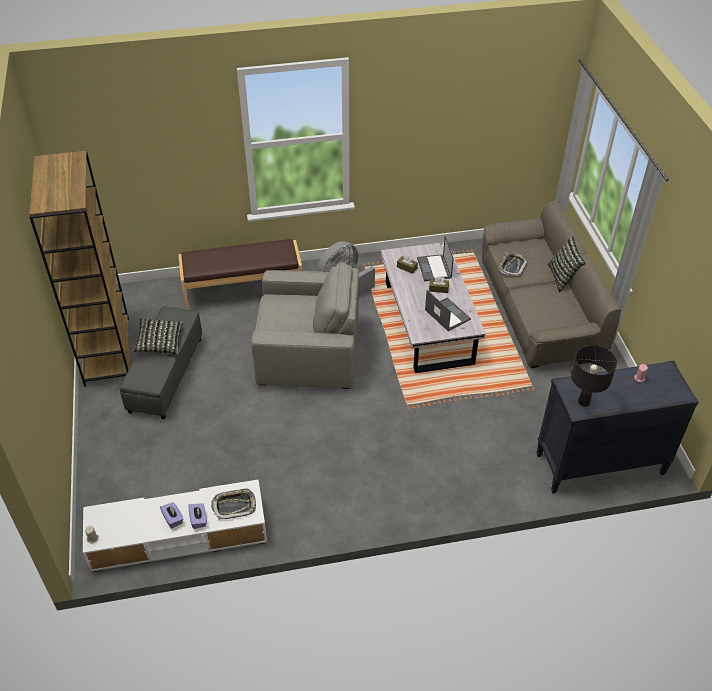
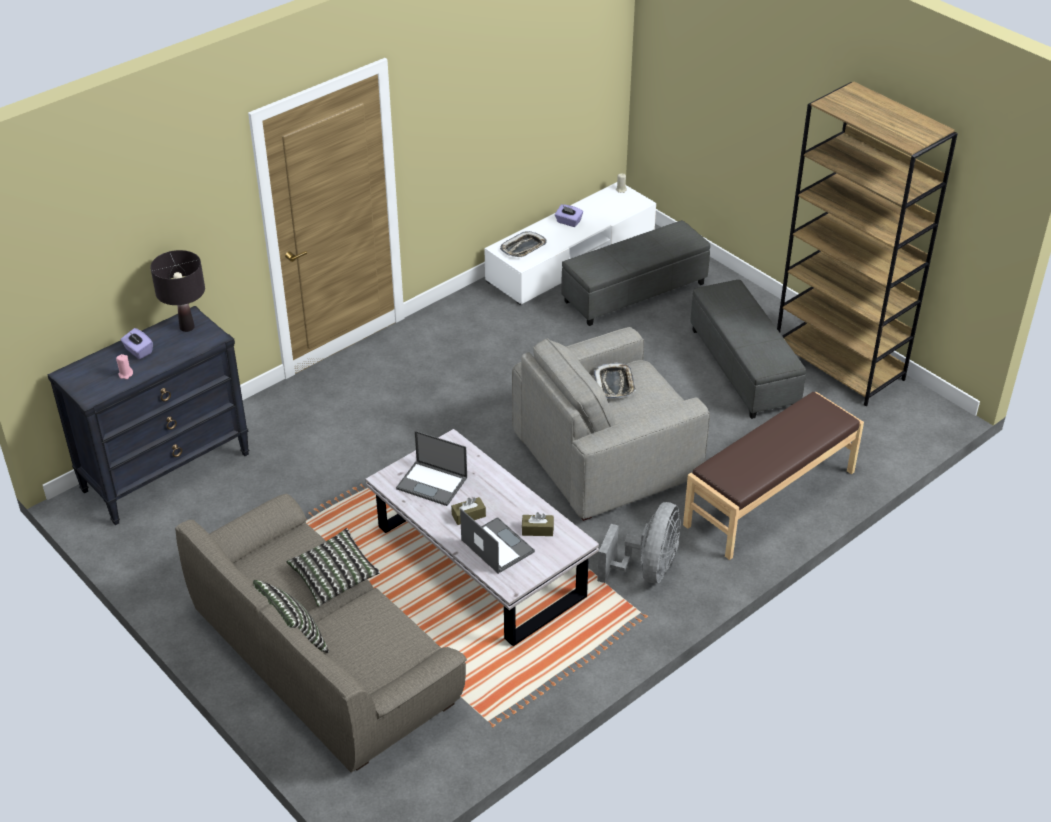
camera: 150 degrees right, 5 degrees down
pillow [133,318,183,355] -> pillow moved to [287,528,380,607]
purple tissue box [188,503,207,529] -> purple tissue box moved to [121,328,153,359]
tray [498,252,528,276] -> tray moved to [594,363,636,399]
none -> grey ottoman [561,220,710,326]

